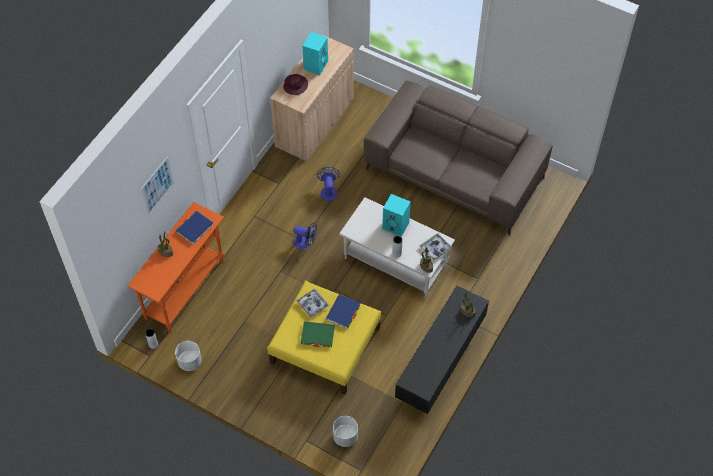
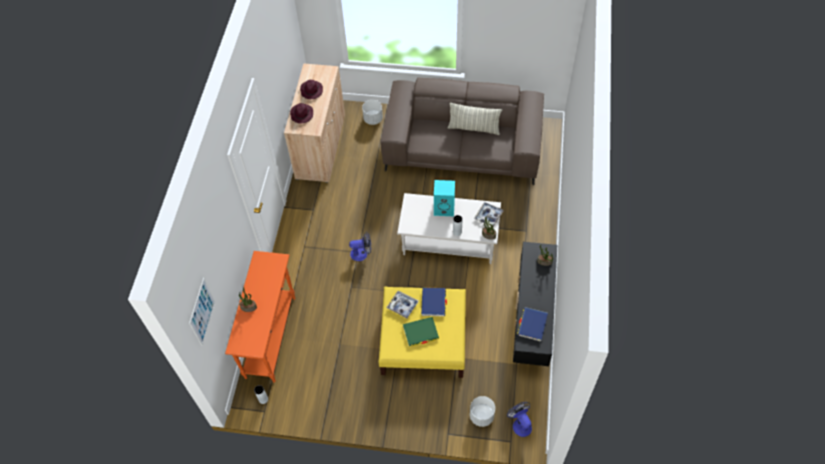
camera: 20 degrees left, 0 degrees up
picture [141,156,174,215] -> picture moved to [189,278,215,346]
white planter [175,341,202,371] -> white planter moved to [362,100,383,125]
blue book [176,211,214,244] -> blue book moved to [517,307,548,342]
turquoise speaker [303,32,328,75] -> purple hat [300,80,323,99]
fan [316,167,340,201] -> fan moved to [507,402,532,437]
none -> pillow [447,103,502,135]

